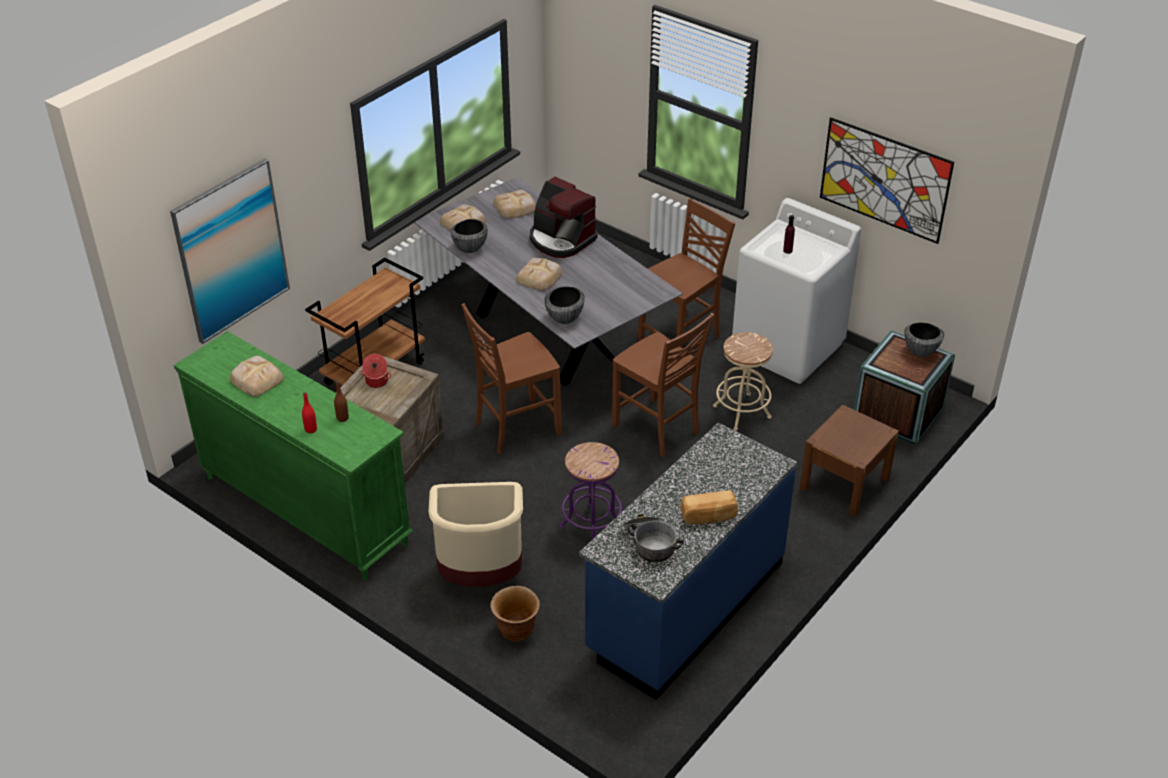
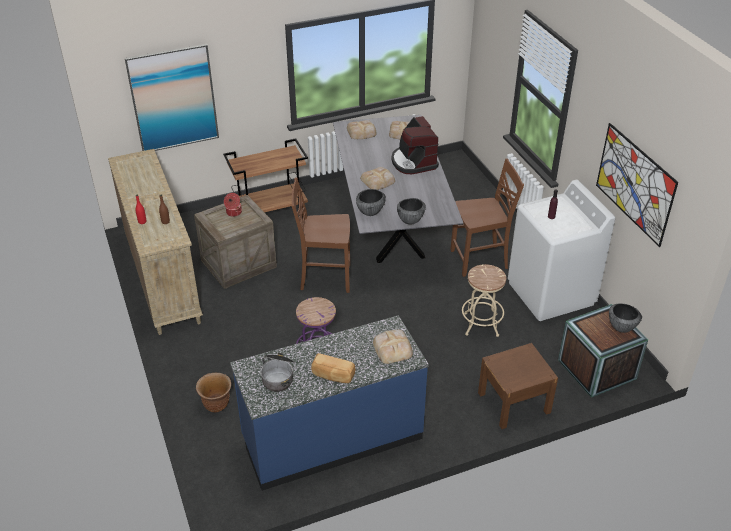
camera: 30 degrees right, 0 degrees up
green dresser [174,331,413,581] -> beige dresser [108,149,203,335]
bread [230,356,284,397] -> bread moved to [373,330,413,364]
beige trash can [428,482,523,587] -> none
bowl [451,219,488,253] -> bowl moved to [397,198,426,224]
brown chair [612,313,714,457] -> none

